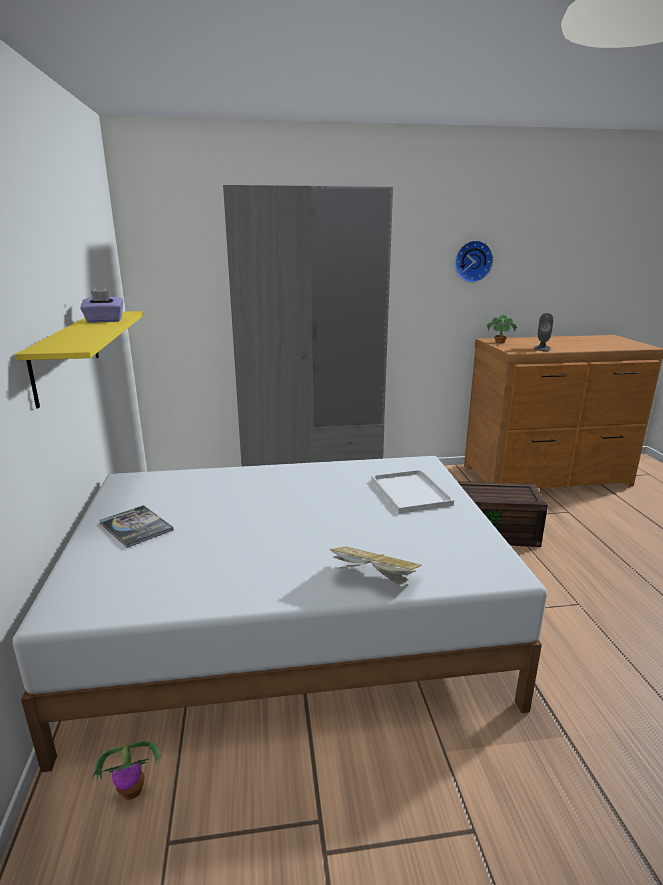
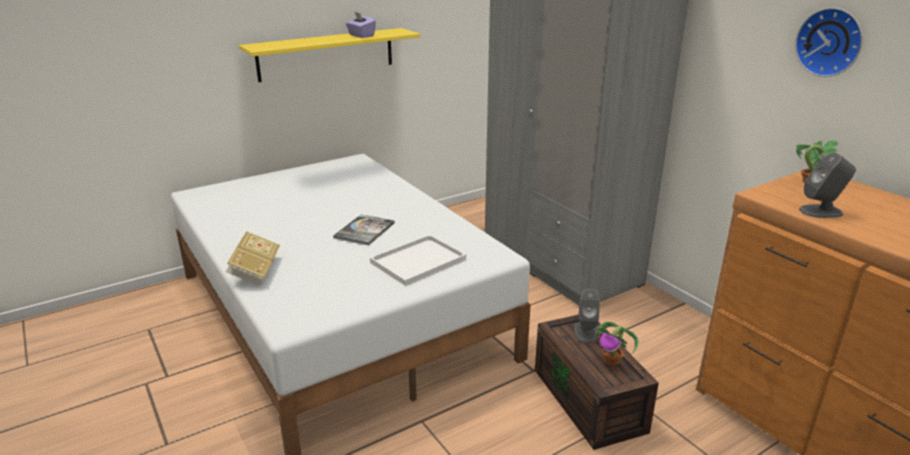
camera: 65 degrees right, 5 degrees up
potted plant [92,740,162,800] -> potted plant moved to [593,322,639,365]
book [99,505,174,548] -> book moved to [333,215,395,245]
none -> grey speaker [574,289,600,343]

